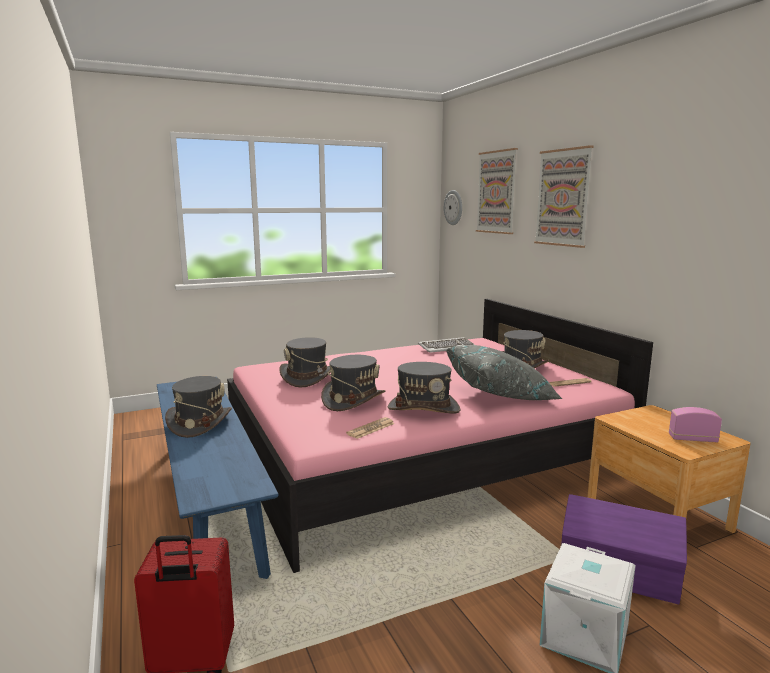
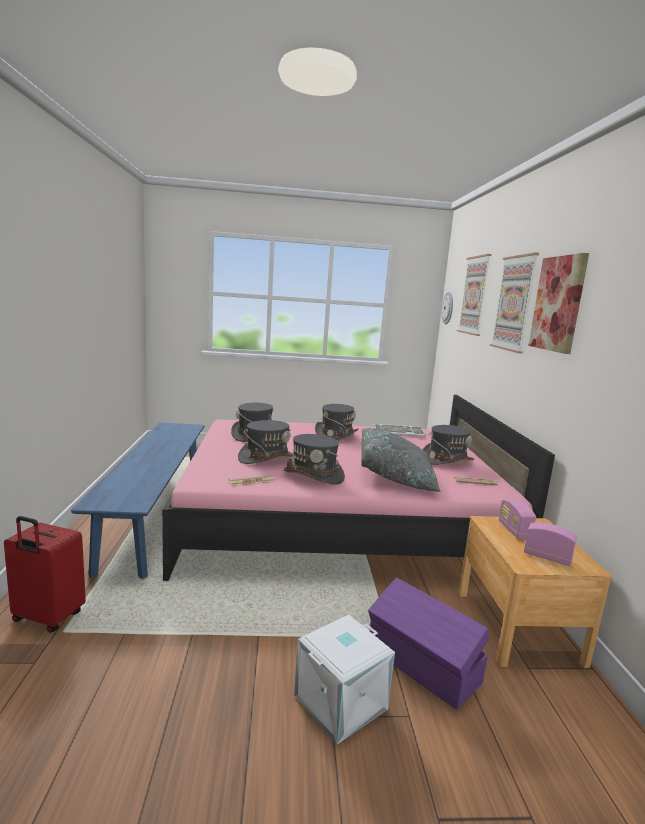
camera: 20 degrees right, 0 degrees up
grey hat [165,376,232,438] -> grey hat moved to [315,404,359,441]
none -> radio [499,500,536,539]
none -> picture [528,253,589,354]

